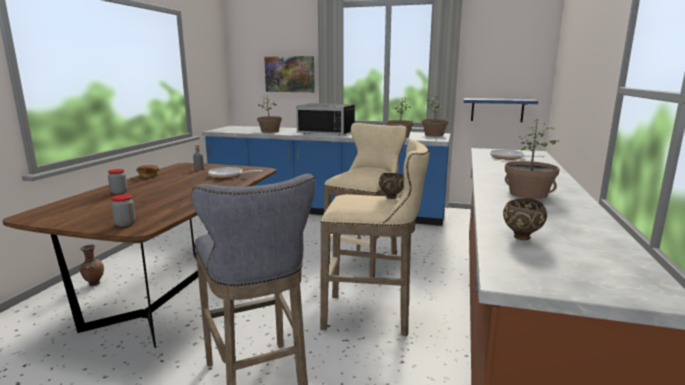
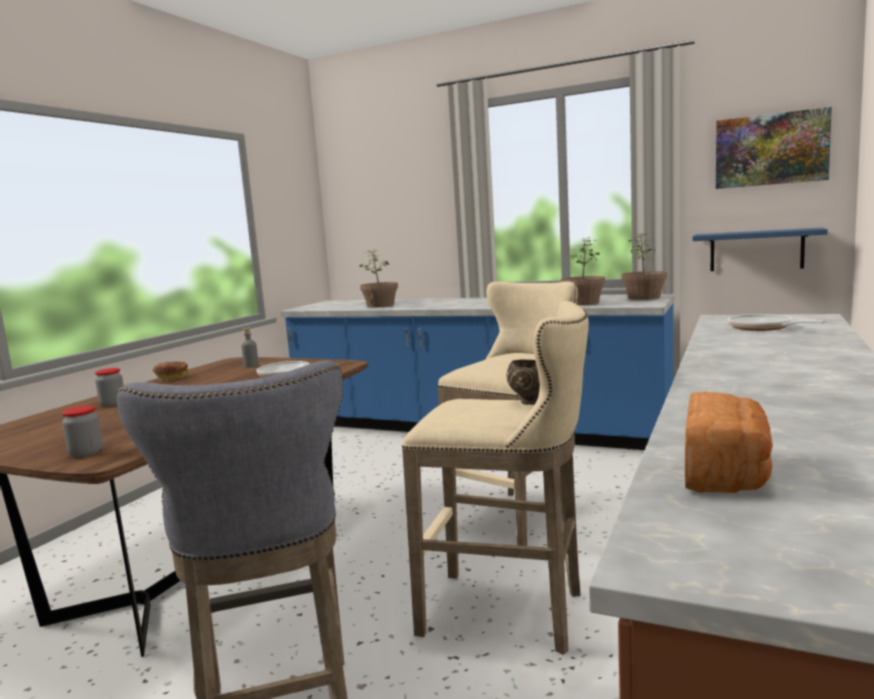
camera: 10 degrees right, 5 degrees down
brown vase [80,245,104,286] -> none
picture [264,56,315,92] -> picture moved to [716,107,832,189]
black microwave [296,103,355,136] -> none
brown bowl [503,198,547,240] -> bread [685,392,773,493]
potted plant [505,119,560,199] -> none

